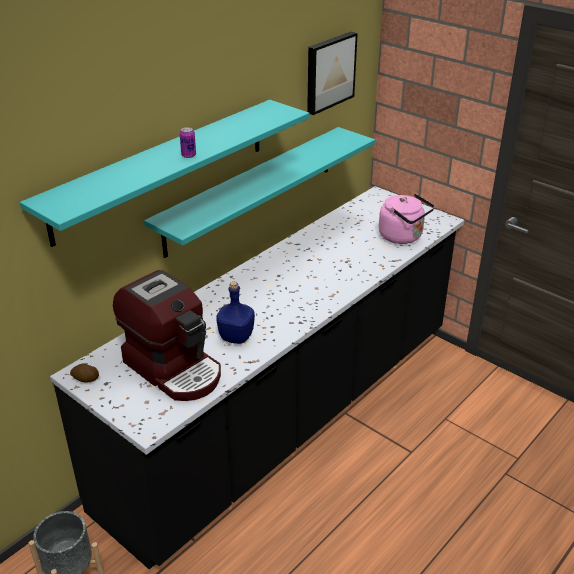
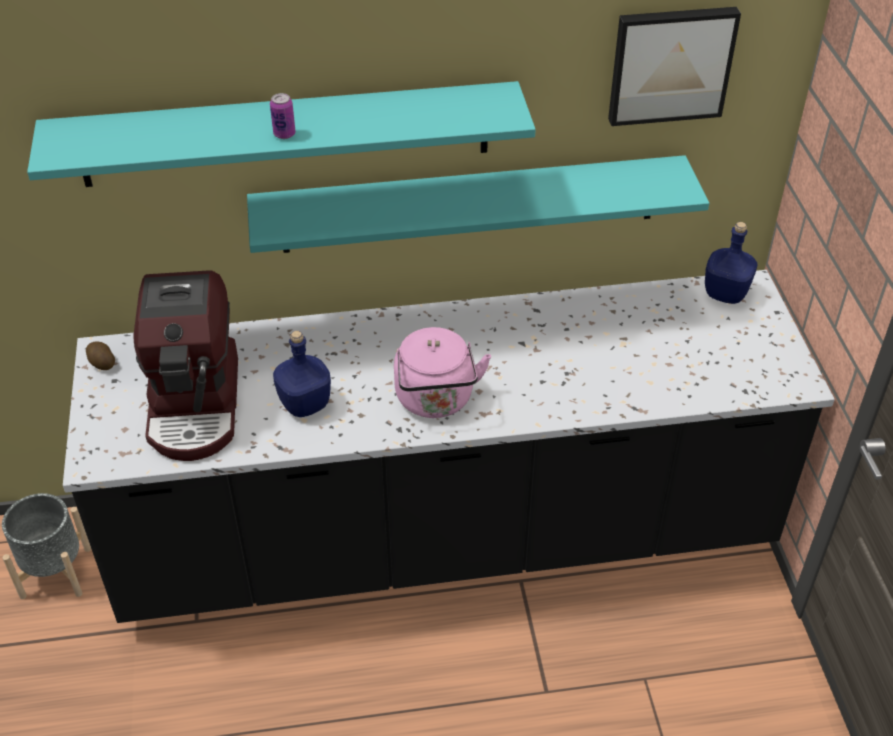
camera: 40 degrees right, 10 degrees up
pink kettle [379,194,435,244] -> pink kettle moved to [394,327,491,418]
none -> blue bottle [705,222,758,304]

